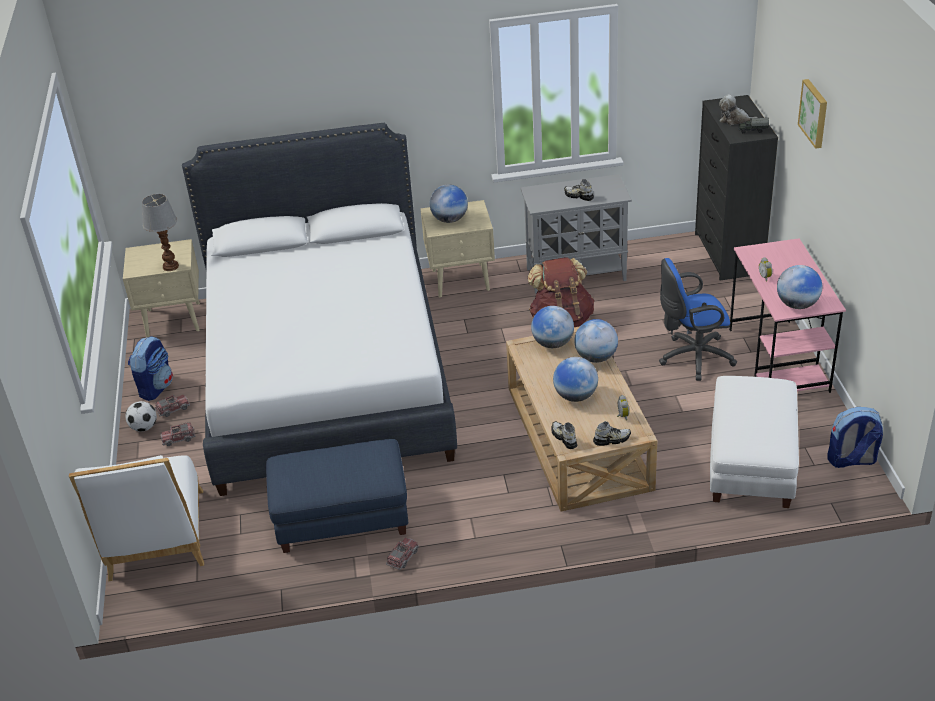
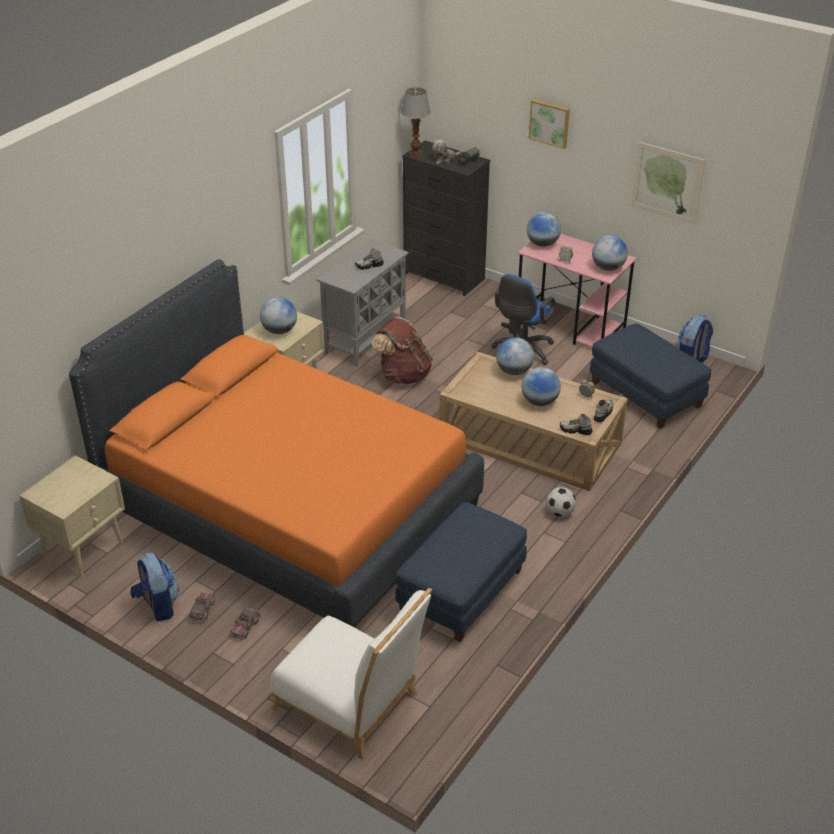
camera: 50 degrees left, 0 degrees up
football [125,401,157,432] -> football moved to [546,487,576,517]
table lamp [142,194,179,271] -> table lamp moved to [401,87,431,158]
white bed [182,123,457,496] -> orange bed [69,259,484,628]
toy truck [386,538,419,570] -> none
globe [531,306,574,348] -> globe moved to [527,212,561,247]
white ottoman [710,376,799,508] -> blue ottoman [590,324,712,429]
none -> picture [631,142,706,225]

